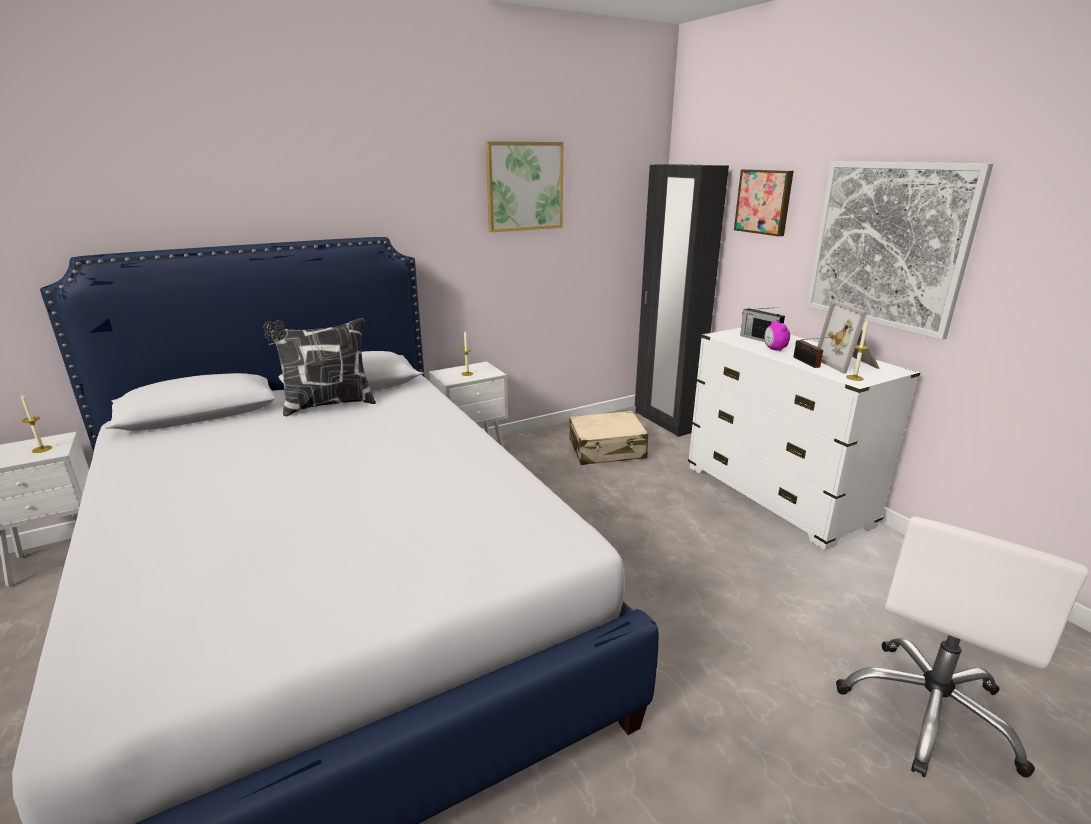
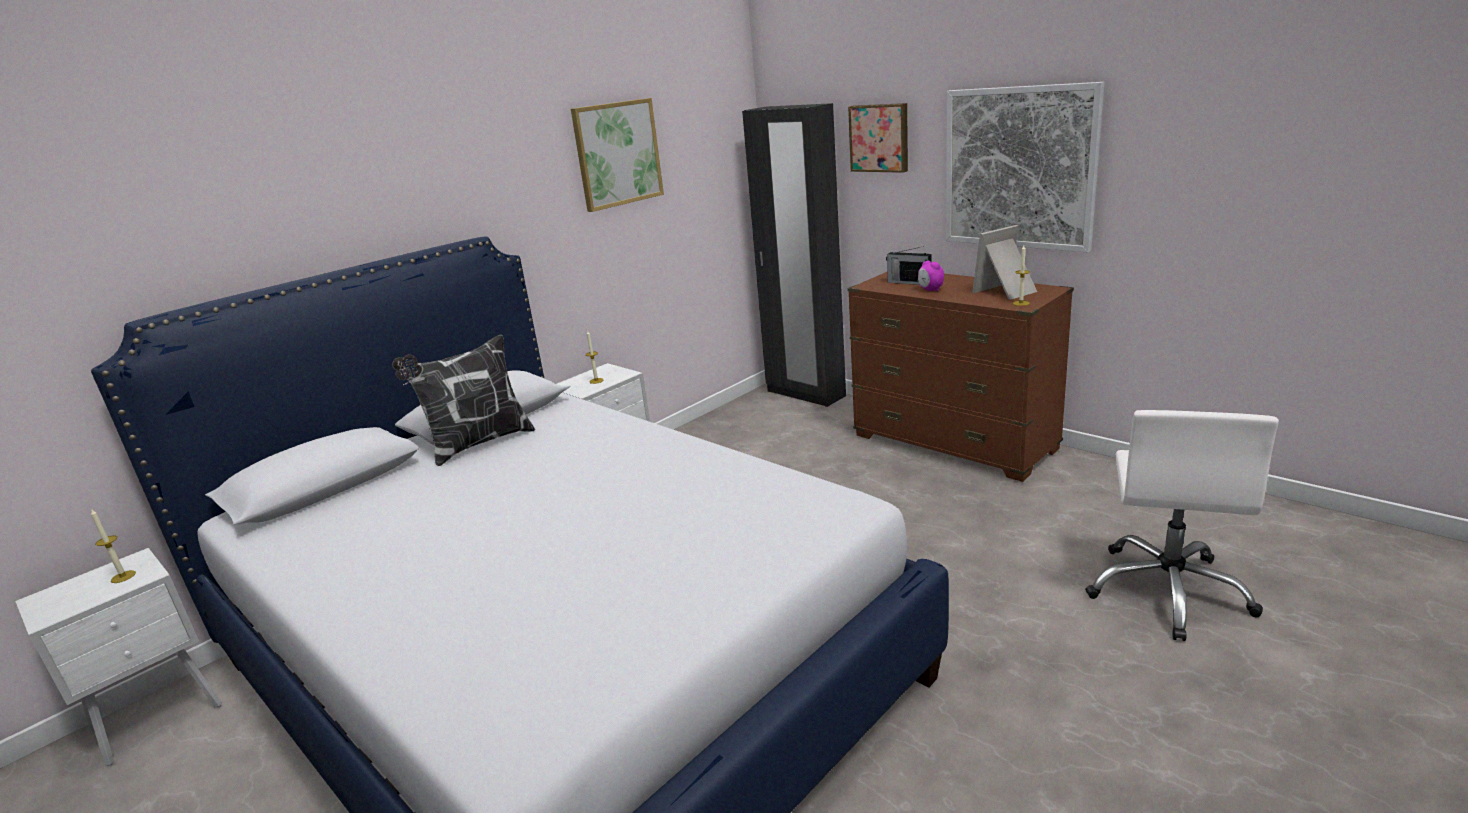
camera: 15 degrees left, 0 degrees up
beige suitcase [569,411,648,465] -> none
white dresser [688,328,920,550] -> brown dresser [848,272,1074,482]
radio [794,337,828,368] -> none
picture frame [817,300,880,374] -> picture frame turned 90 degrees clockwise [972,225,1037,300]

